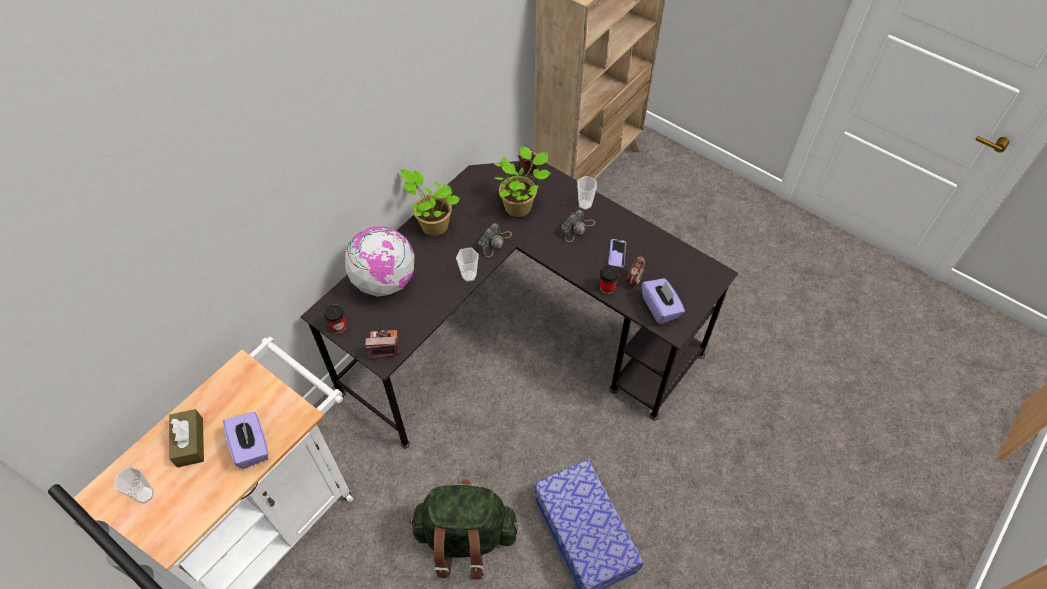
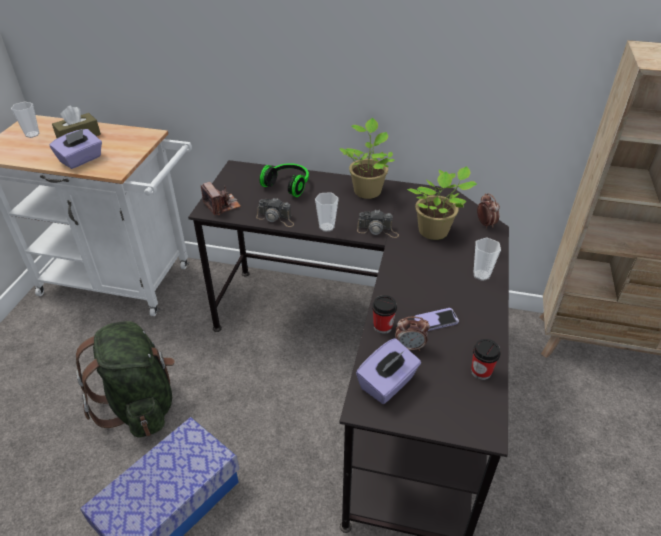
camera: 65 degrees right, 15 degrees down
cup [324,304,346,334] -> cup moved to [471,339,501,380]
globe [345,226,415,297] -> headphones [260,163,309,197]
camera [560,210,595,242] -> camera moved to [256,198,294,227]

